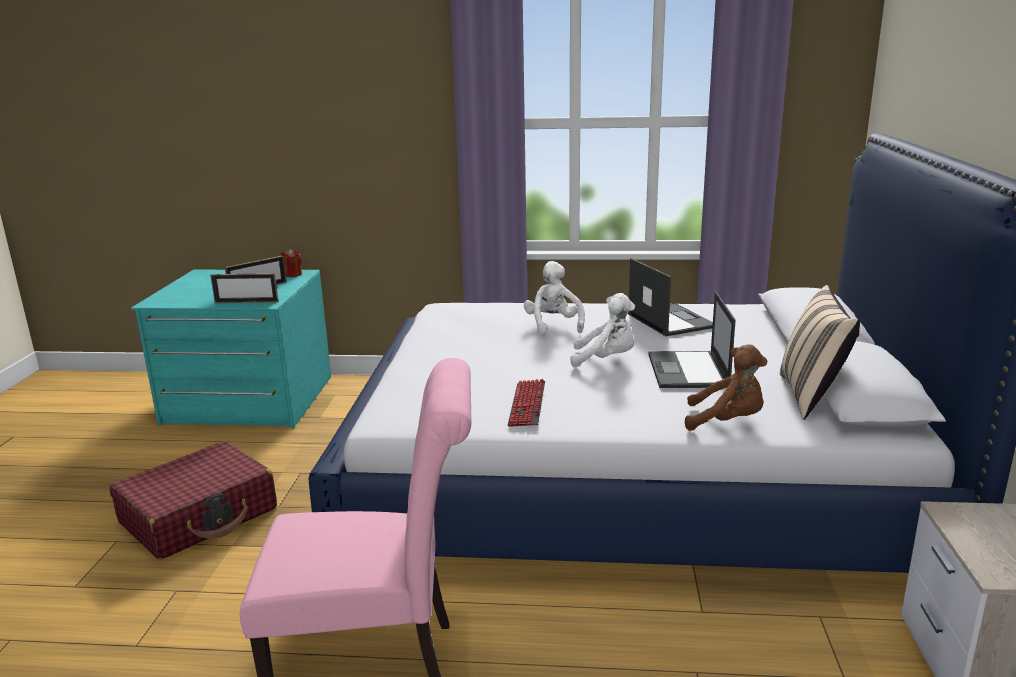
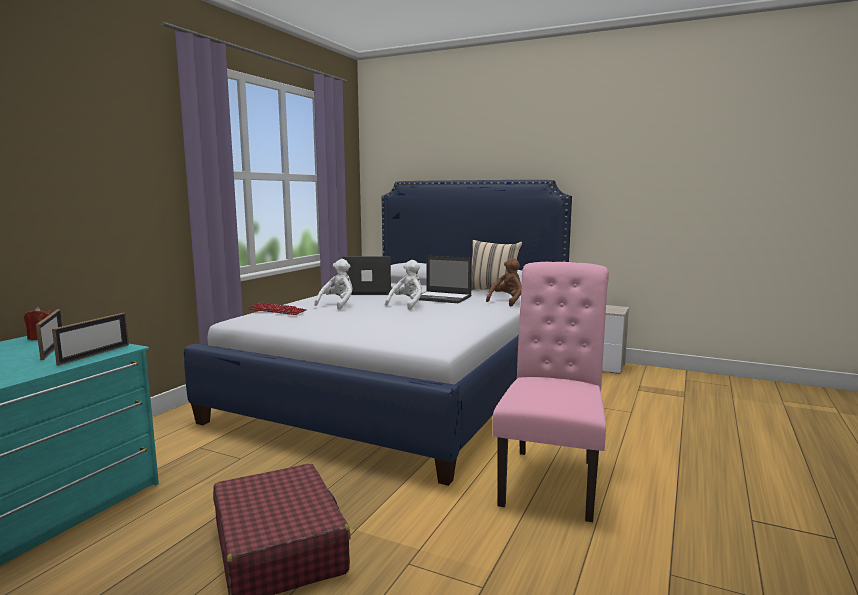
camera: 70 degrees left, 10 degrees down
keyboard [507,379,545,427] -> keyboard moved to [249,302,307,315]
white plush toy [524,261,585,335] -> white plush toy turned 105 degrees clockwise [314,259,353,310]

